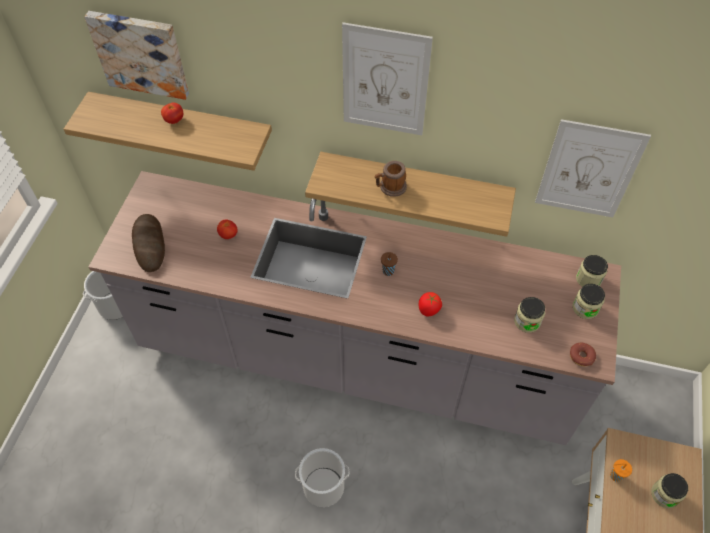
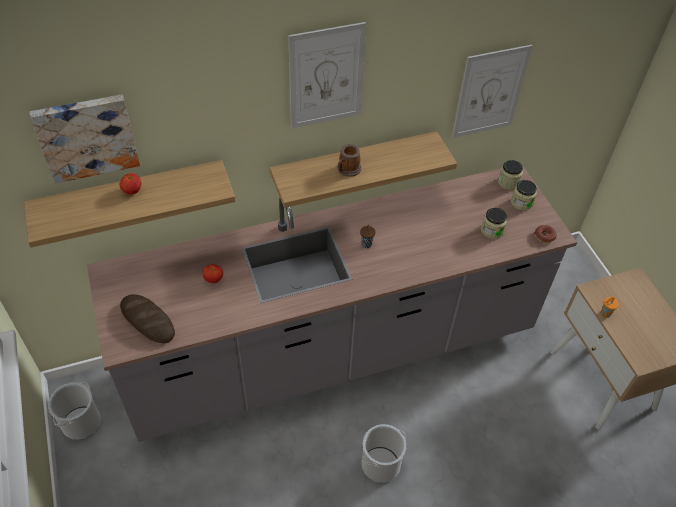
camera: 35 degrees left, 5 degrees down
tomato [419,292,442,316] -> none
jar [651,473,688,508] -> none

